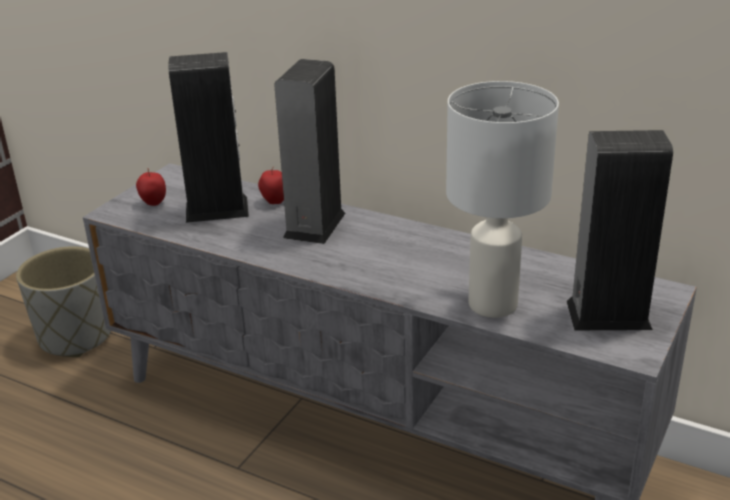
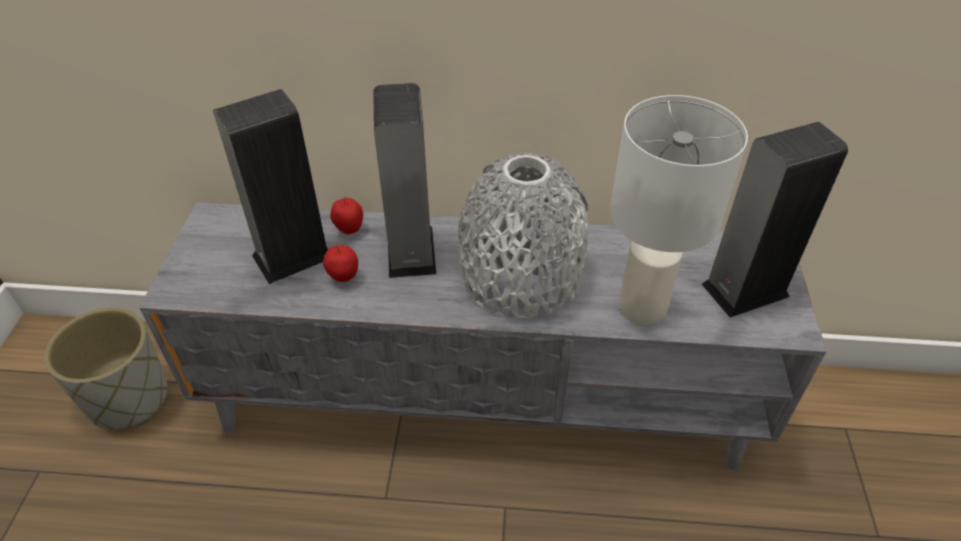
camera: 25 degrees left, 15 degrees up
apple [136,168,166,206] -> apple moved to [323,244,358,282]
none -> grey vase [458,153,588,319]

